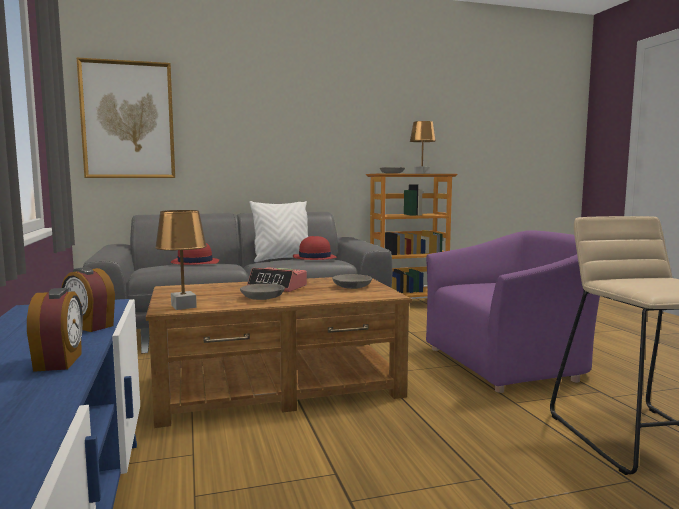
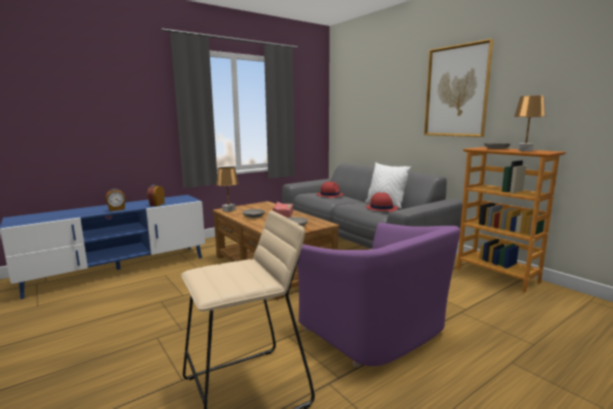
camera: 70 degrees right, 5 degrees up
picture [77,57,175,178] -> picture moved to [424,39,494,137]

